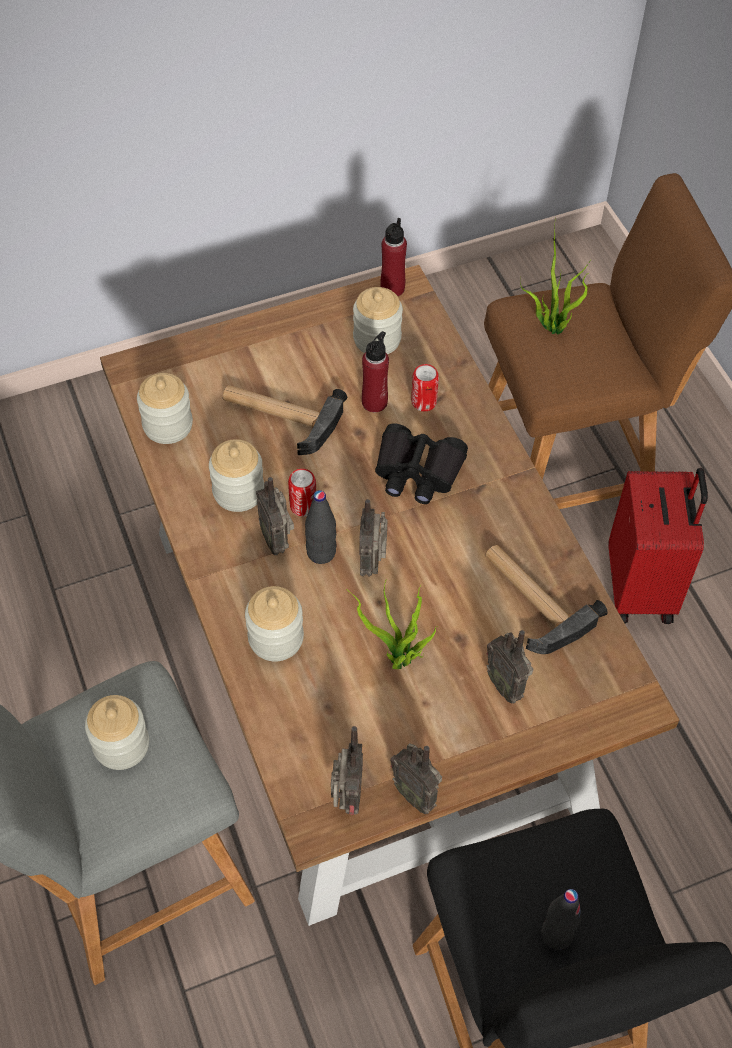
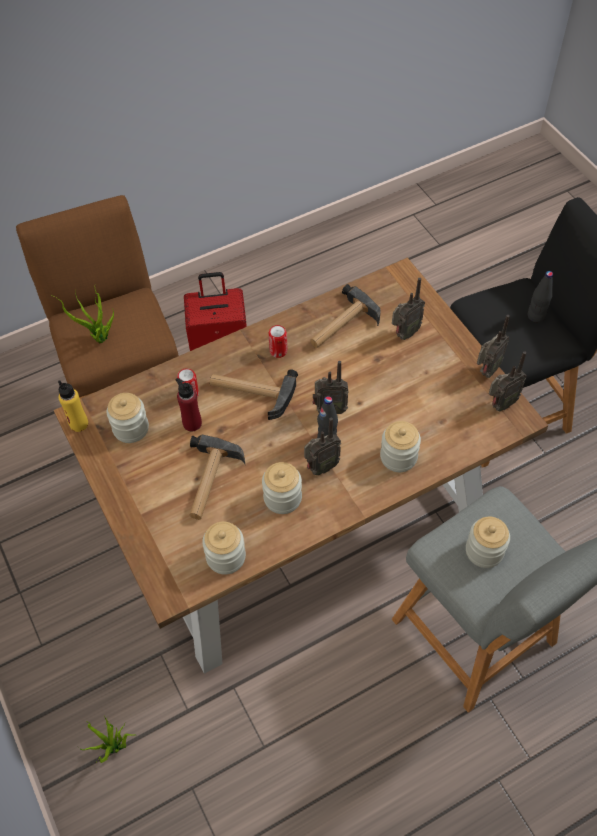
camera: 95 degrees left, 0 degrees up
can [288,469,316,517] -> can moved to [268,325,287,358]
radio [331,726,363,815] -> radio turned 150 degrees clockwise [489,351,527,411]
potted plant [346,579,438,669] -> potted plant moved to [77,718,135,763]
black binoculars [375,423,468,504] -> hammer [210,370,298,420]
red bottle [380,218,407,296] -> yellow bottle [58,380,88,432]

